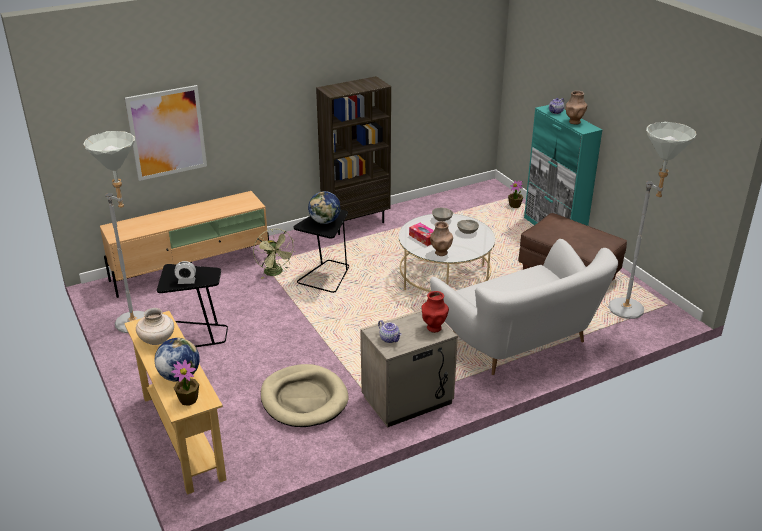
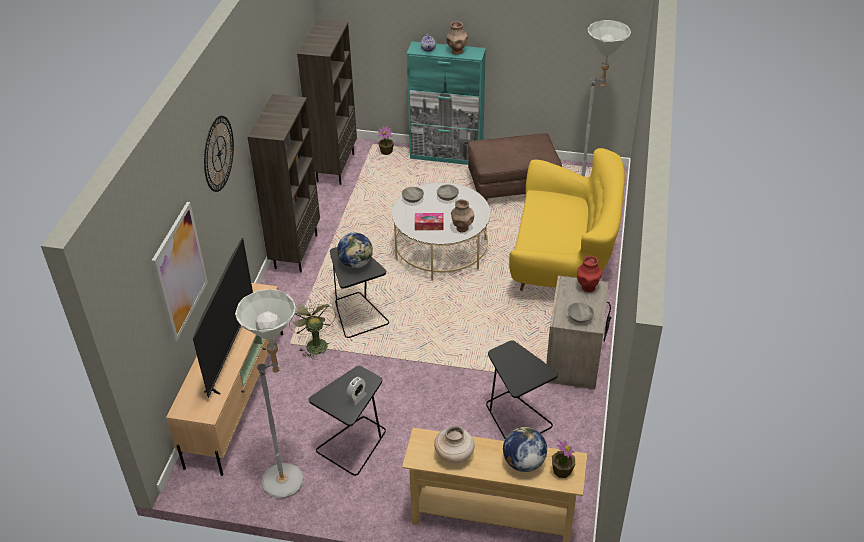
camera: 50 degrees left, 10 degrees up
green fan [253,229,296,279] -> green fan turned 120 degrees counterclockwise [289,298,336,360]
beige dog bed [261,364,348,427] -> black side table [486,340,558,439]
teapot [378,320,402,343] -> grey bowl [568,302,594,323]
white sofa [430,239,618,375] -> yellow sofa [509,148,625,291]
none -> television [193,238,253,398]
none -> wall clock [204,116,234,192]
none -> brown bookcase [297,19,357,185]

